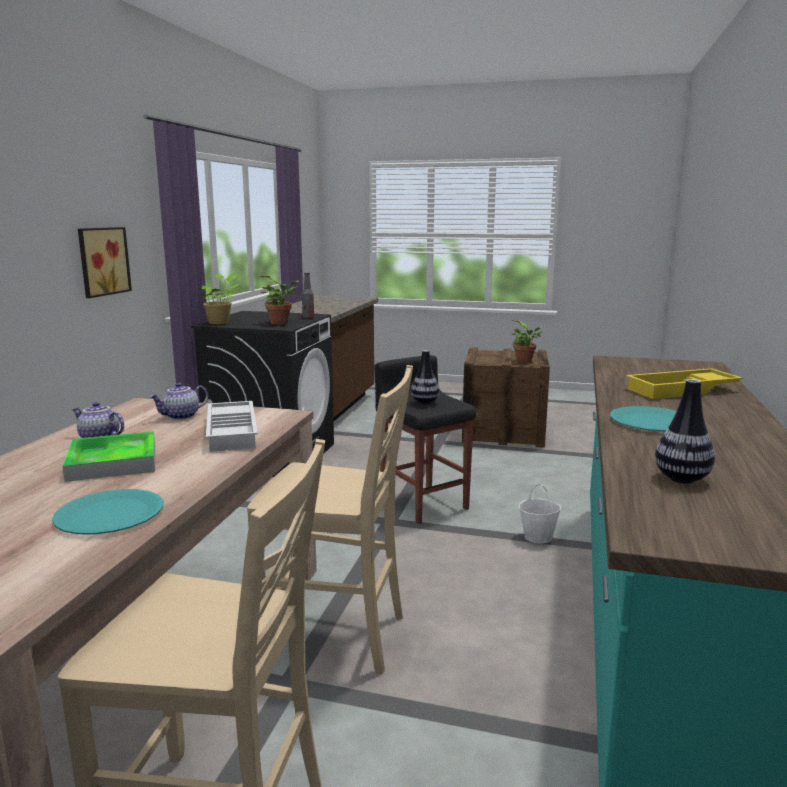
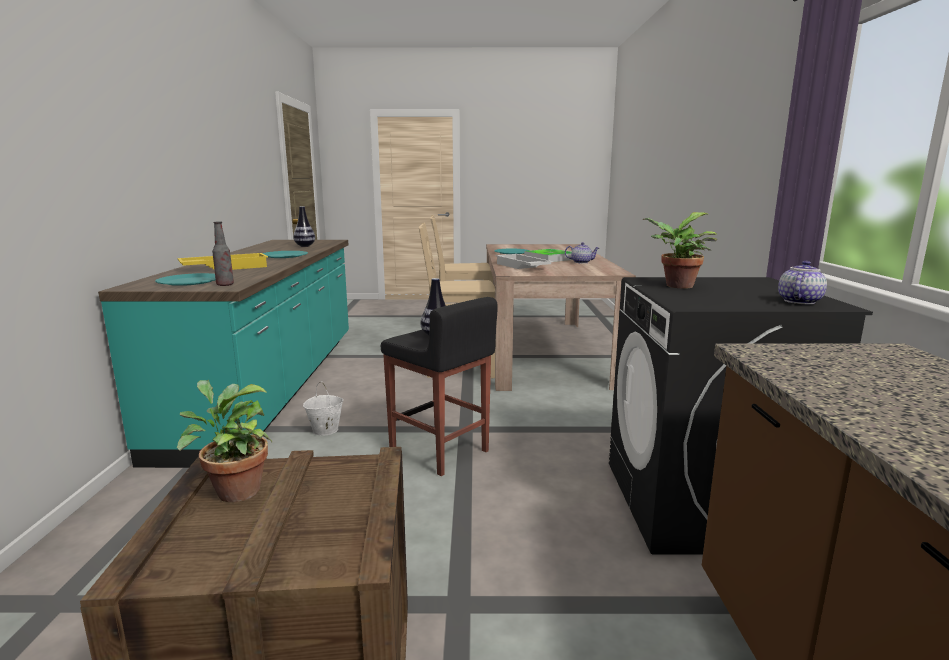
camera: 165 degrees right, 0 degrees up
picture [78,227,132,298] -> none
teapot [149,383,208,420] -> teapot moved to [778,261,827,304]
potted plant [198,274,240,324] -> none
bottle [302,273,314,319] -> bottle moved to [212,221,234,286]
none -> turquoise plate [155,273,216,286]

